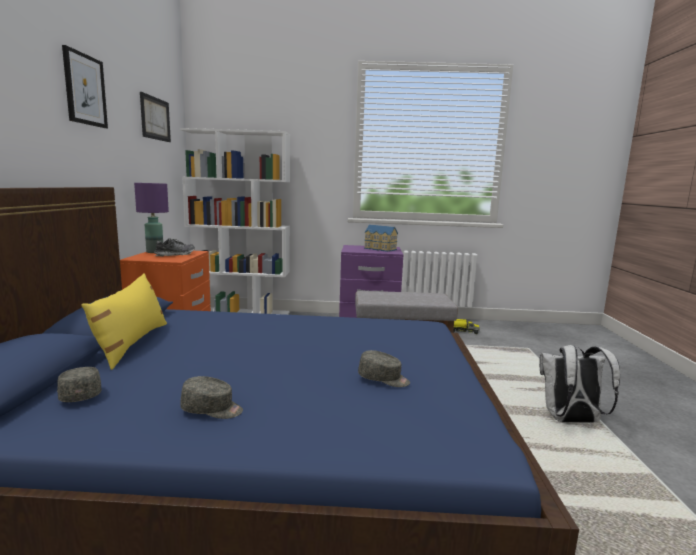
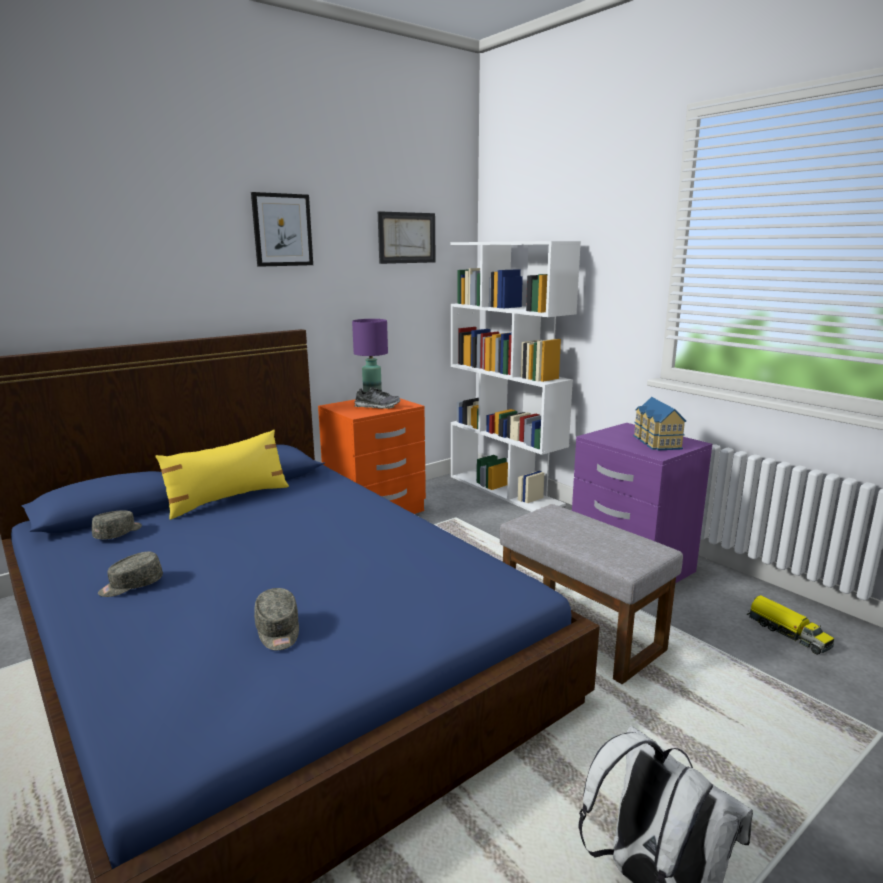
camera: 50 degrees right, 5 degrees up
grey cap [181,376,243,419] -> grey cap turned 90 degrees clockwise [98,552,163,597]

